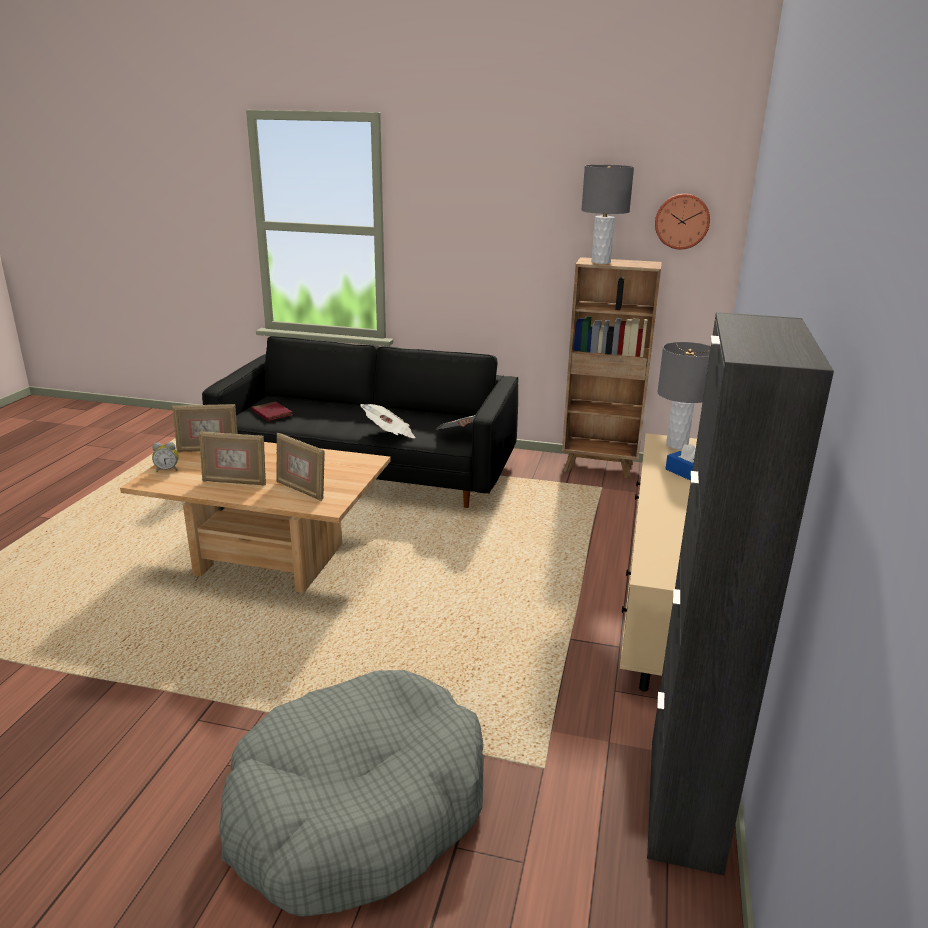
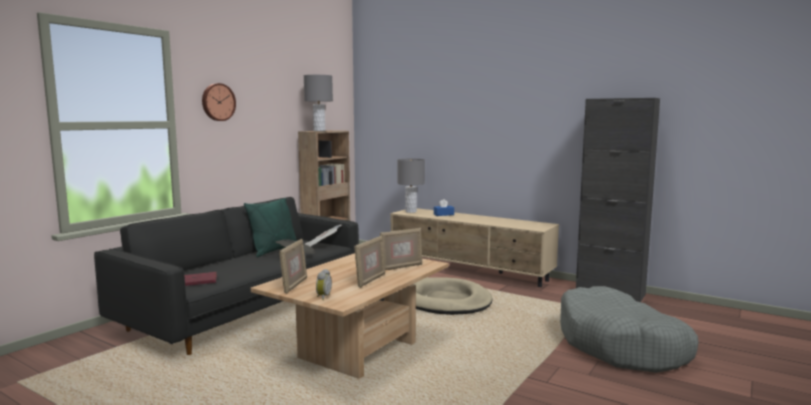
camera: 70 degrees left, 15 degrees down
wall clock [655,194,710,249] -> wall clock moved to [202,83,236,121]
none -> green pillow [244,198,297,257]
none -> beige dog bed [414,277,492,315]

